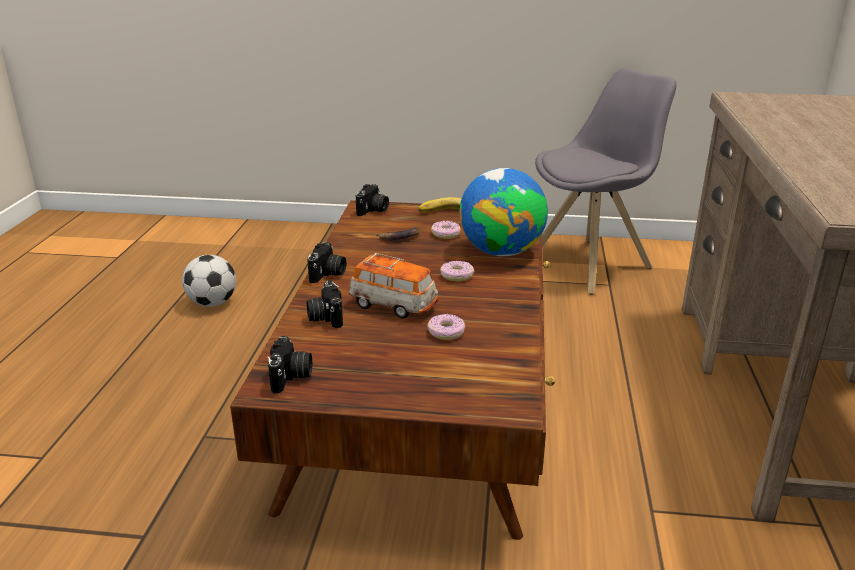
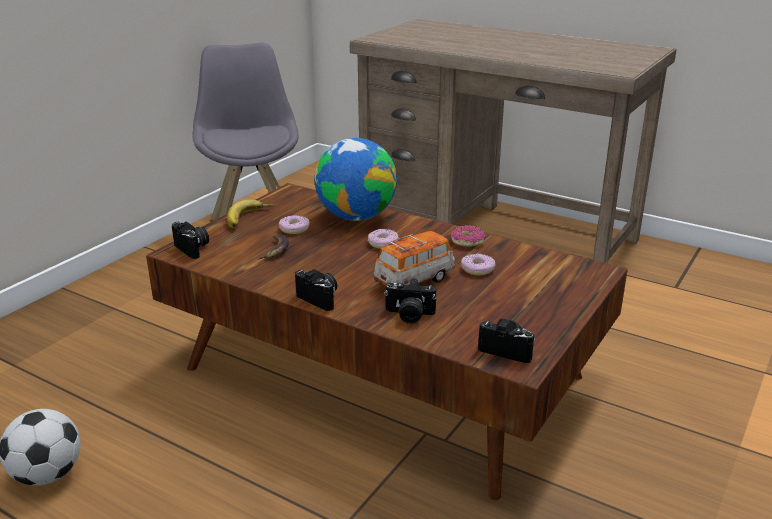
camera: 65 degrees left, 0 degrees up
none -> donut [451,225,485,247]

